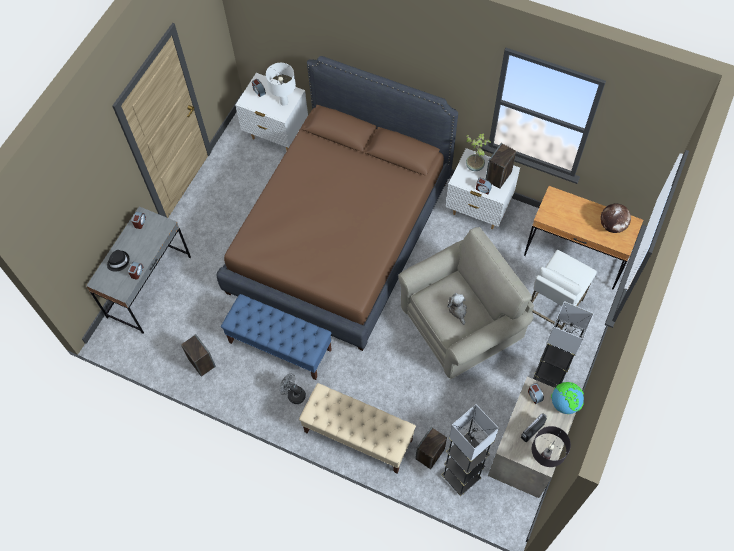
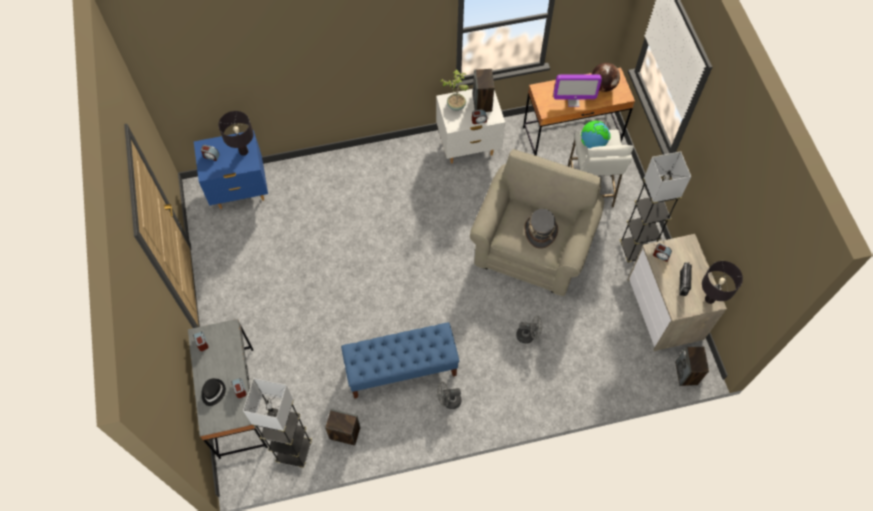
camera: 40 degrees left, 0 degrees up
brown bed [217,56,458,351] -> none
white nightstand [235,73,308,150] -> blue nightstand [194,130,268,209]
white table lamp [266,63,296,106] -> black table lamp [218,111,254,156]
beige bench [299,383,416,474] -> none
speaker [415,427,447,469] -> speaker moved to [675,347,709,386]
grey floor lamp [442,404,499,496] -> grey floor lamp moved to [243,378,312,468]
plush toy [447,293,467,325] -> grey hat [524,208,558,249]
globe [551,382,584,414] -> globe moved to [581,121,611,148]
none -> grey fan [516,315,542,344]
none -> monitor [553,74,602,107]

